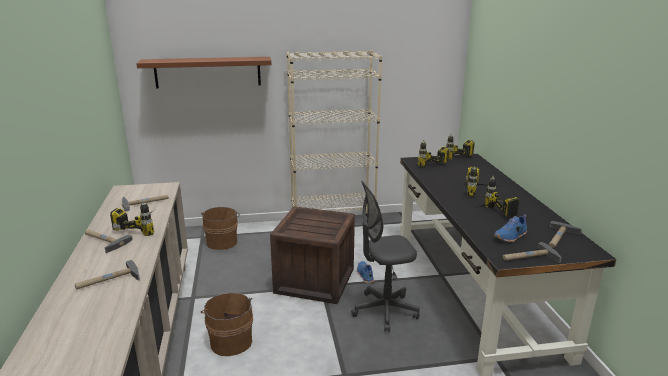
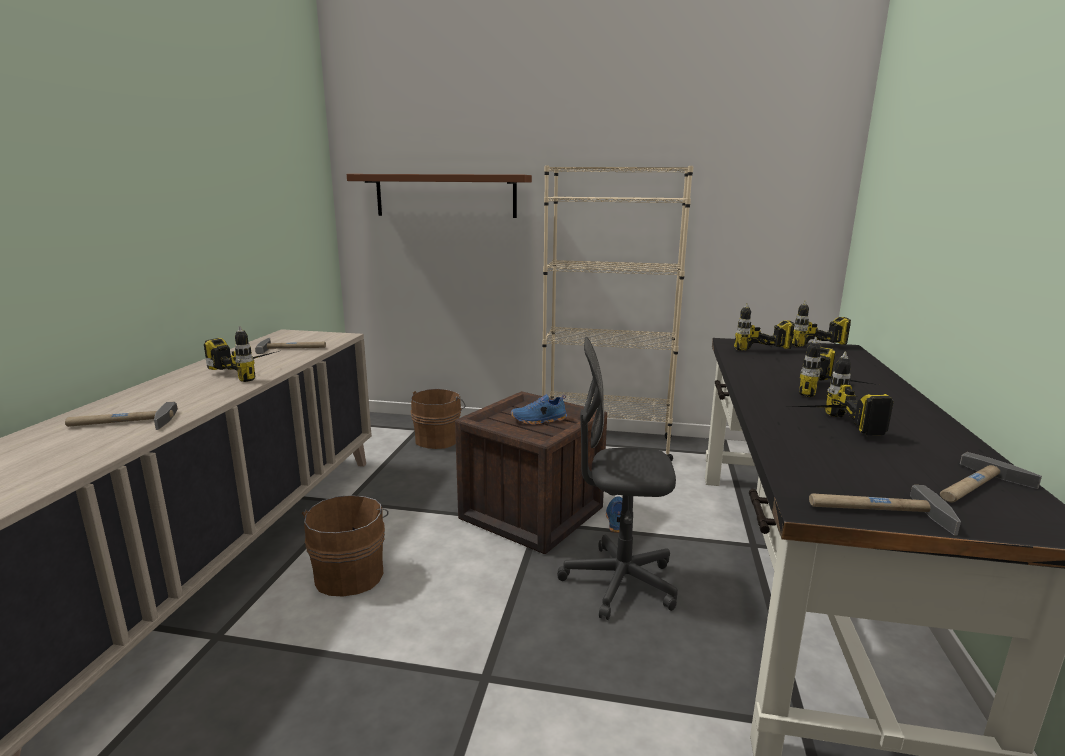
camera: 20 degrees right, 5 degrees down
hammer [85,230,133,253] -> none
blue shoe [494,214,527,242] -> blue shoe moved to [511,394,567,425]

